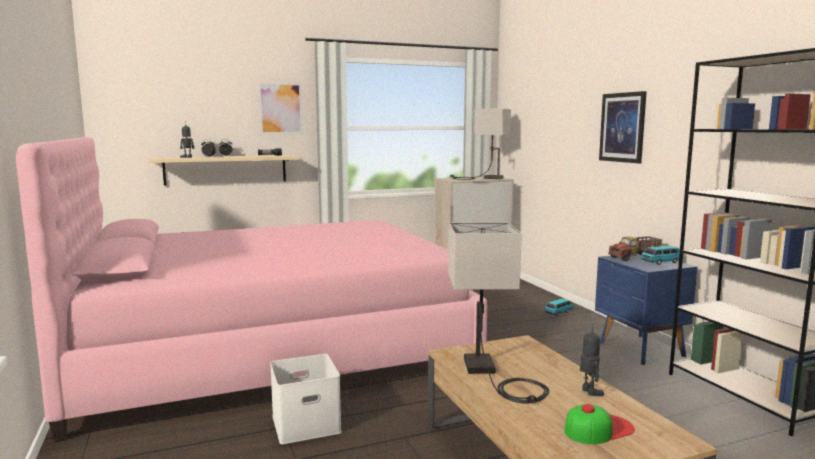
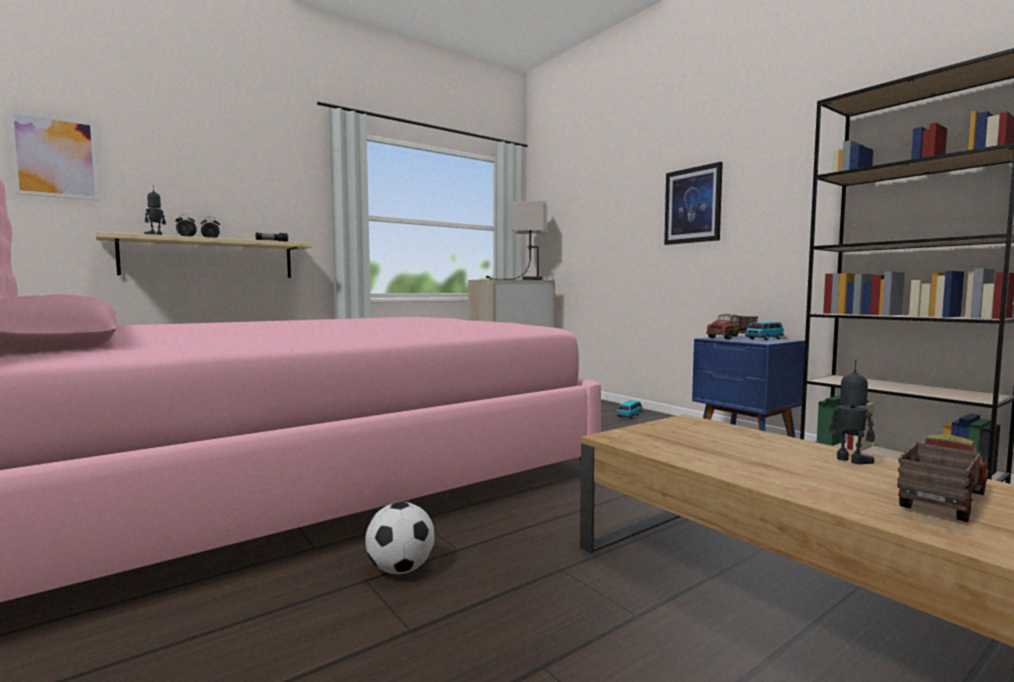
camera: 15 degrees left, 5 degrees down
picture [258,82,303,135] -> picture moved to [8,110,100,201]
white storage box [270,354,342,444] -> football [366,502,435,574]
table lamp [448,222,550,404] -> none
cap [564,404,635,444] -> toy truck [897,434,989,522]

